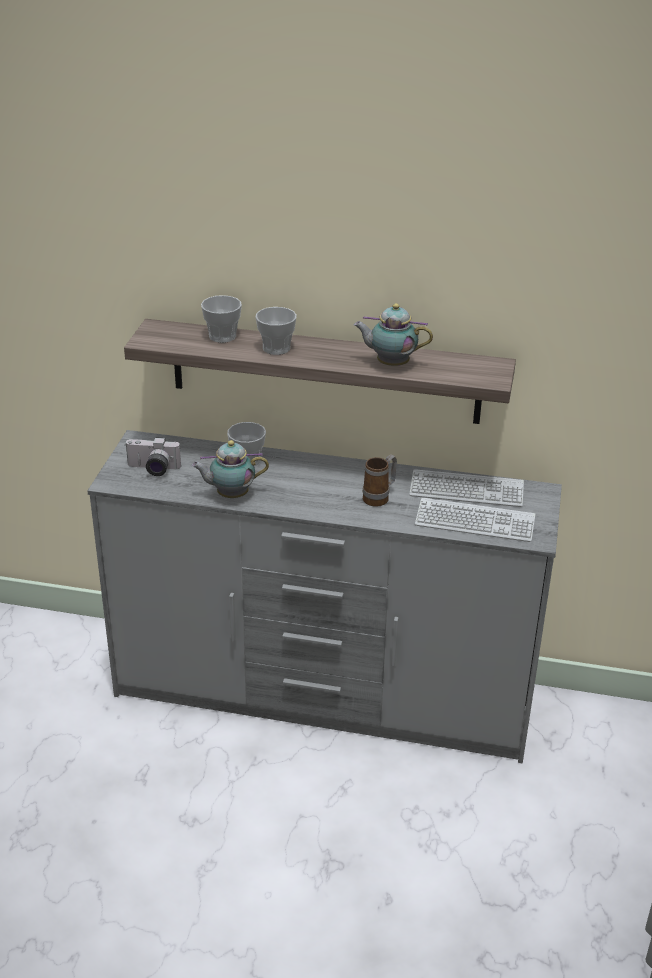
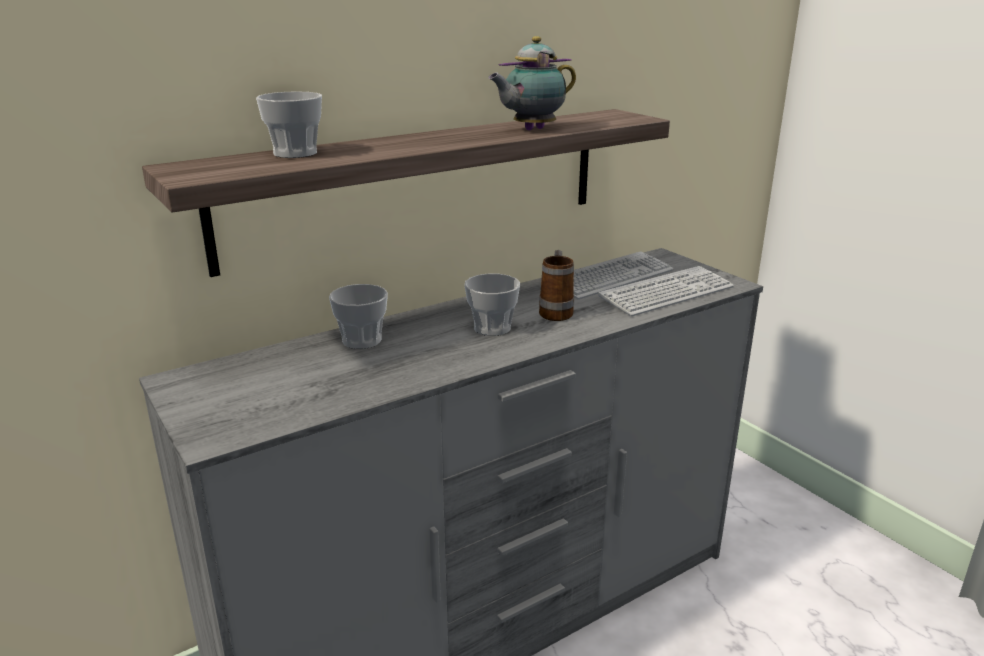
camera: 45 degrees left, 10 degrees down
camera [125,437,181,476] -> none
teapot [191,440,269,498] -> none
cup [255,307,297,355] -> cup moved to [464,274,520,336]

